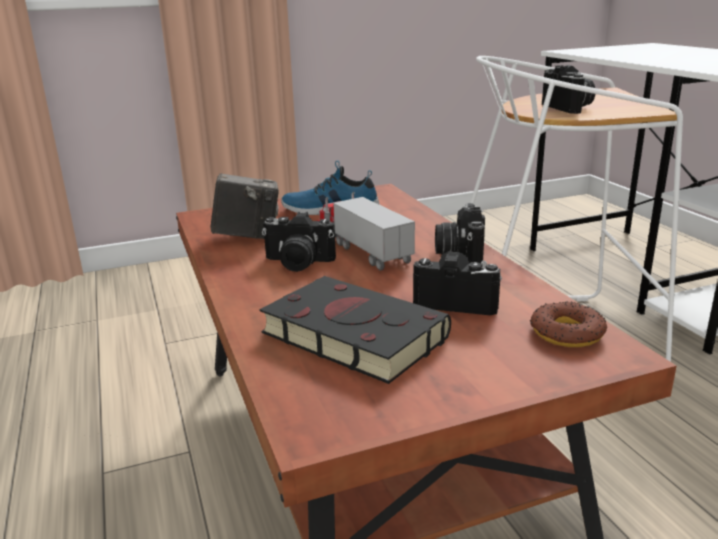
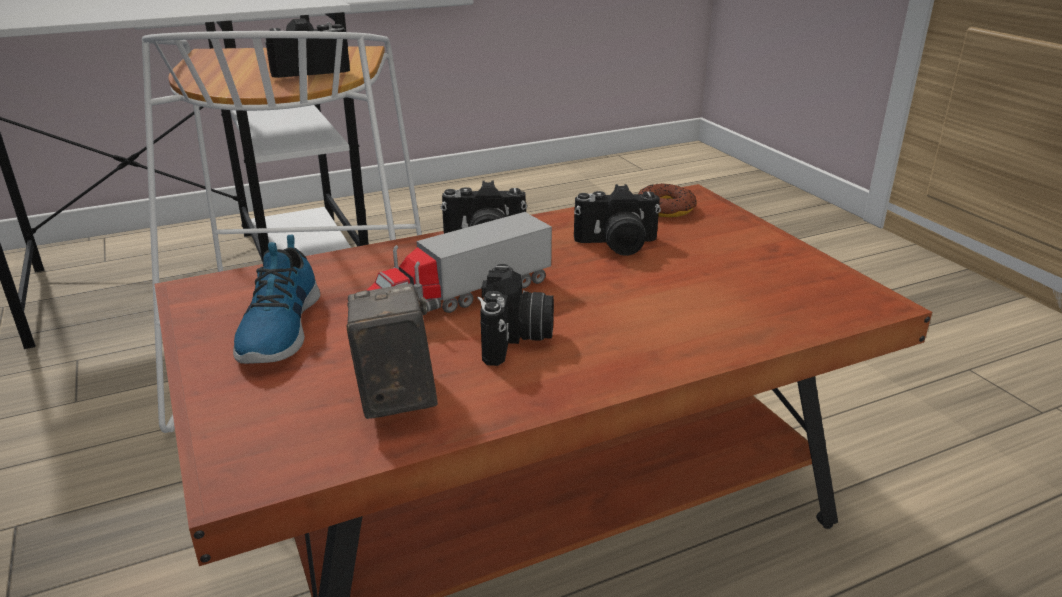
camera: 95 degrees left, 5 degrees up
black book [259,276,451,384] -> none
camera [413,251,502,315] -> camera turned 105 degrees counterclockwise [574,184,661,256]

